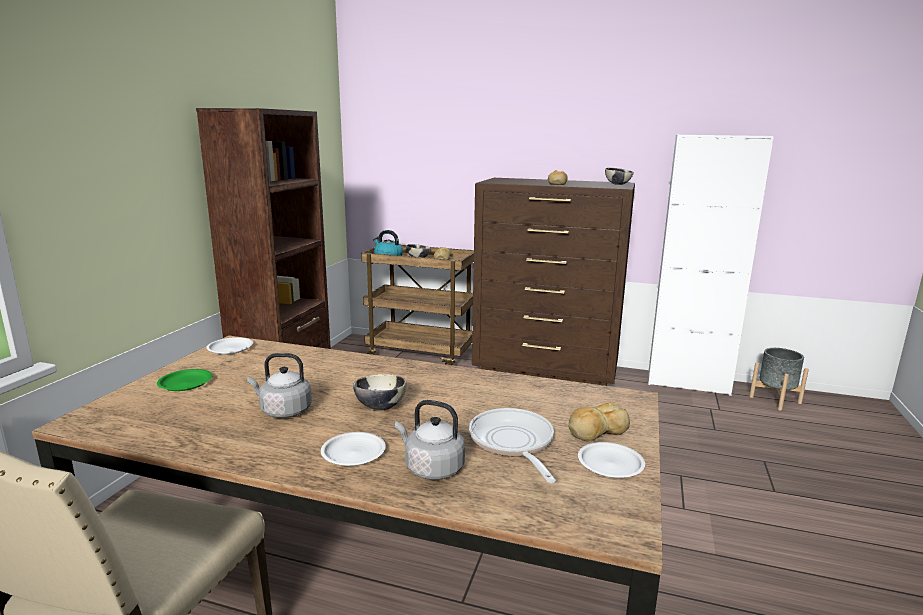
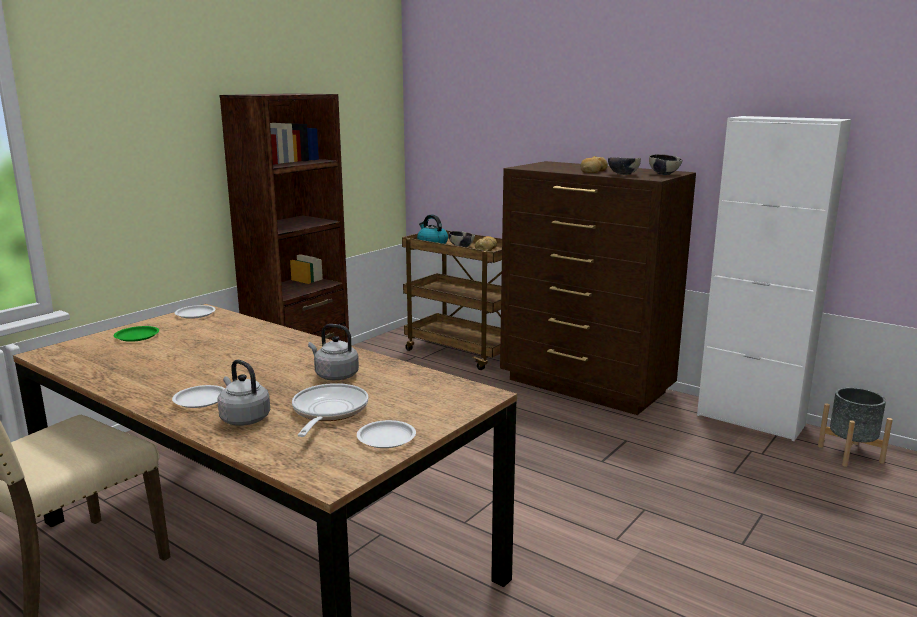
camera: 20 degrees right, 0 degrees up
grey kettle [247,353,312,418] -> grey kettle moved to [308,324,359,380]
bowl [353,374,406,411] -> bowl moved to [608,157,641,175]
bread [568,402,630,441] -> none

